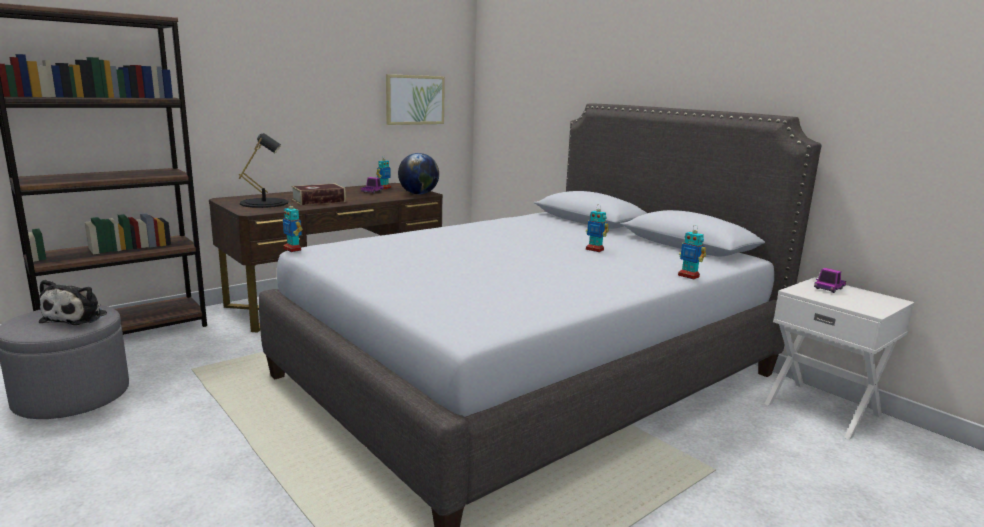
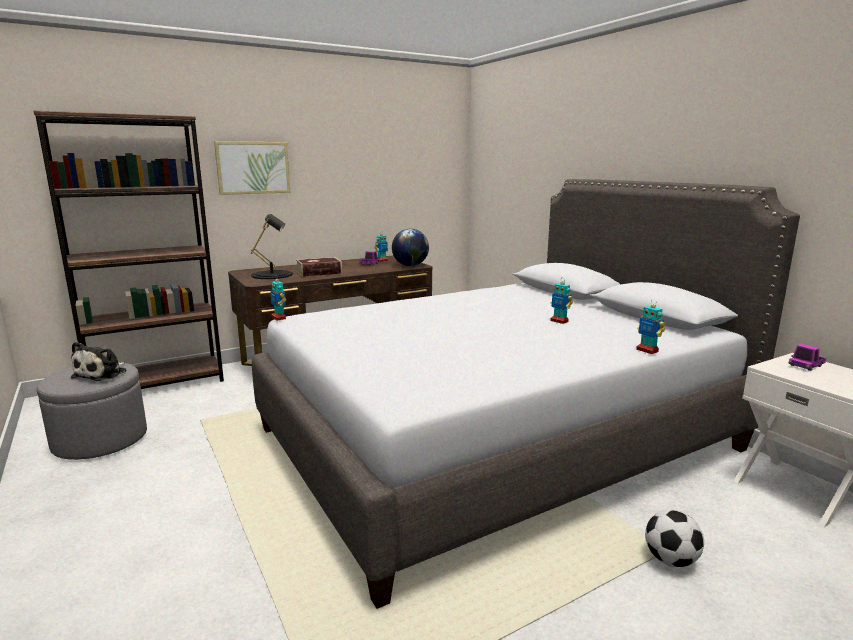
camera: 10 degrees right, 0 degrees up
picture [386,74,445,125] -> picture moved to [214,141,291,195]
none -> football [645,510,704,567]

